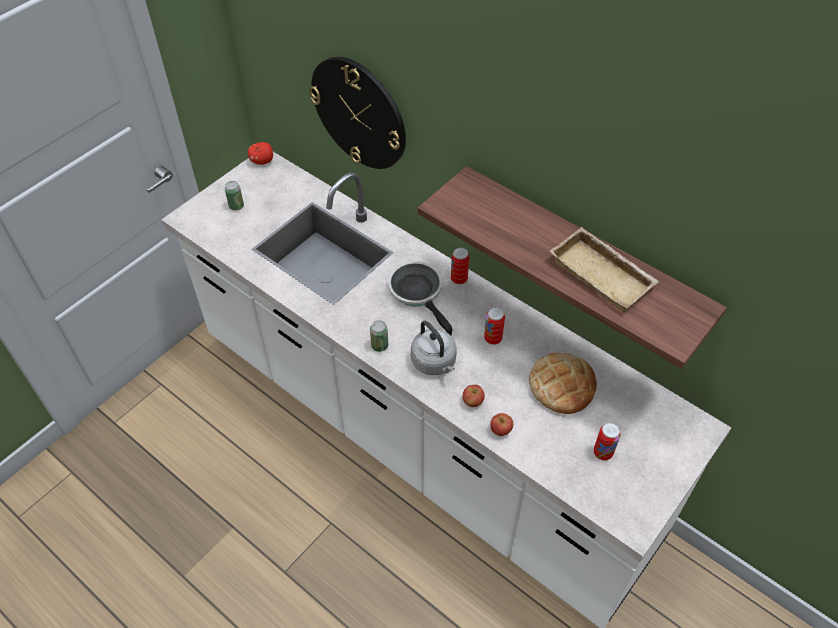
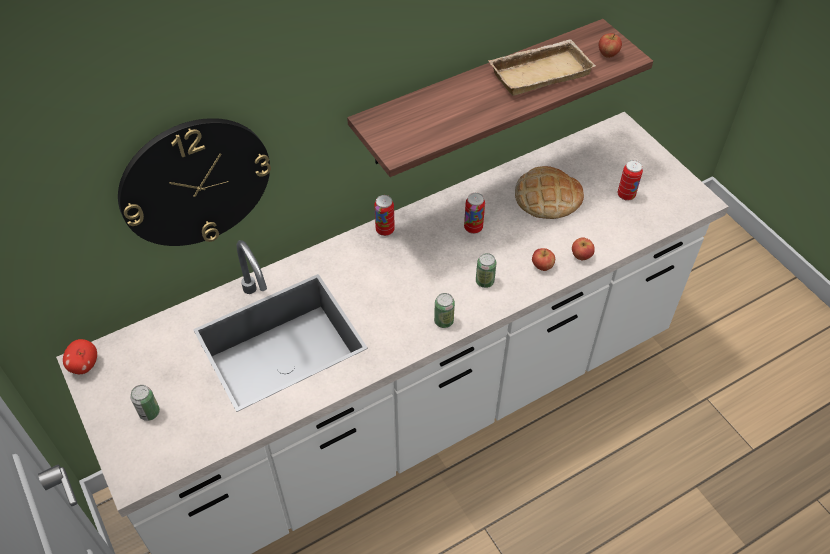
camera: 70 degrees left, 0 degrees up
frying pan [388,261,453,335] -> none
grey kettle [411,321,457,375] -> can [476,253,497,288]
none -> apple [599,33,622,58]

